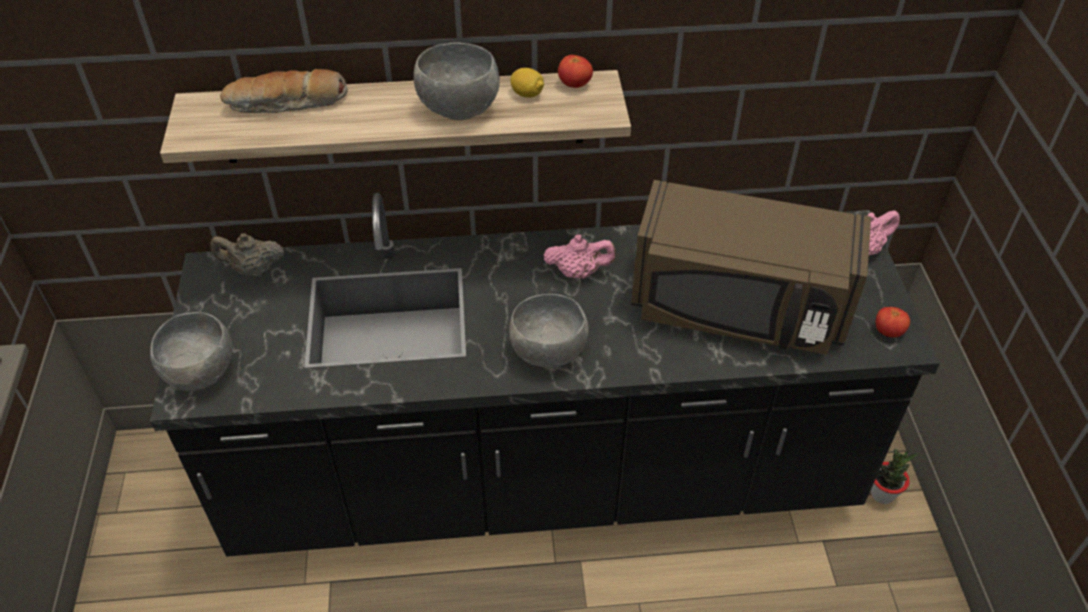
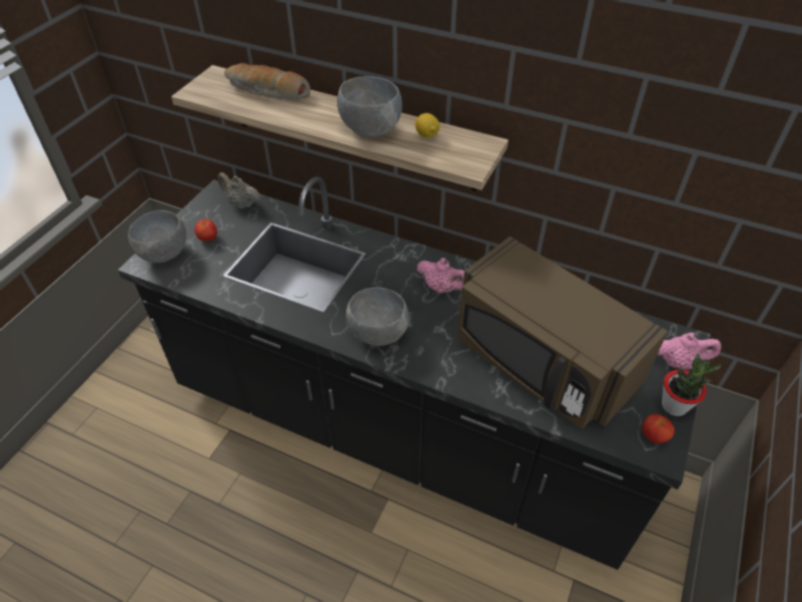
camera: 30 degrees right, 0 degrees up
tomato [558,55,593,88] -> tomato moved to [195,219,217,241]
potted plant [871,449,918,504] -> potted plant moved to [662,353,721,416]

